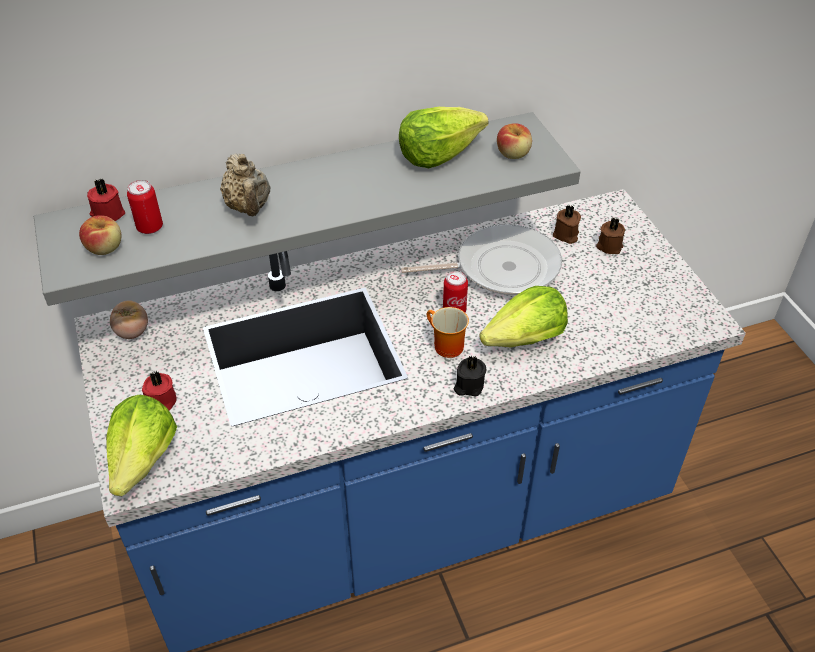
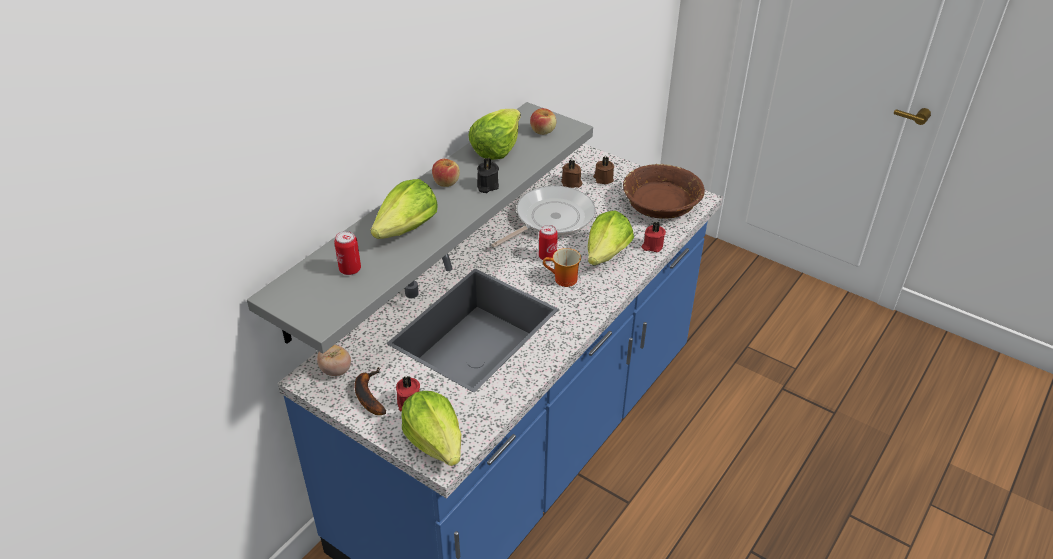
camera: 35 degrees left, 5 degrees down
apple [79,215,122,255] -> apple moved to [432,159,460,187]
red candle [87,178,125,221] -> red candle moved to [641,222,666,252]
beige teapot [220,153,270,216] -> lettuce [371,179,438,239]
black candle [454,356,486,396] -> black candle moved to [477,158,499,193]
none -> banana [354,367,386,415]
none -> brown bowl [623,164,705,219]

